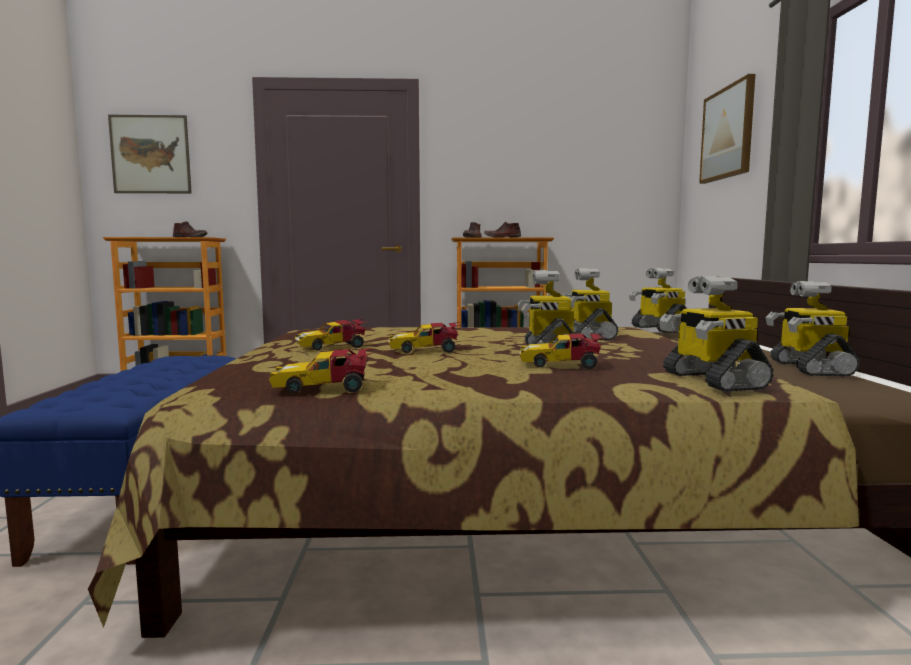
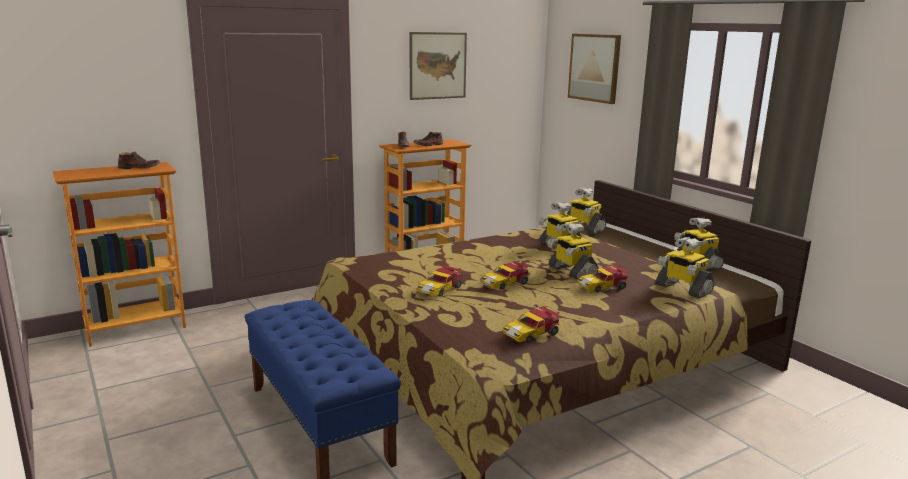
camera: 30 degrees left, 10 degrees up
picture [108,115,192,193] -> picture moved to [410,32,467,100]

